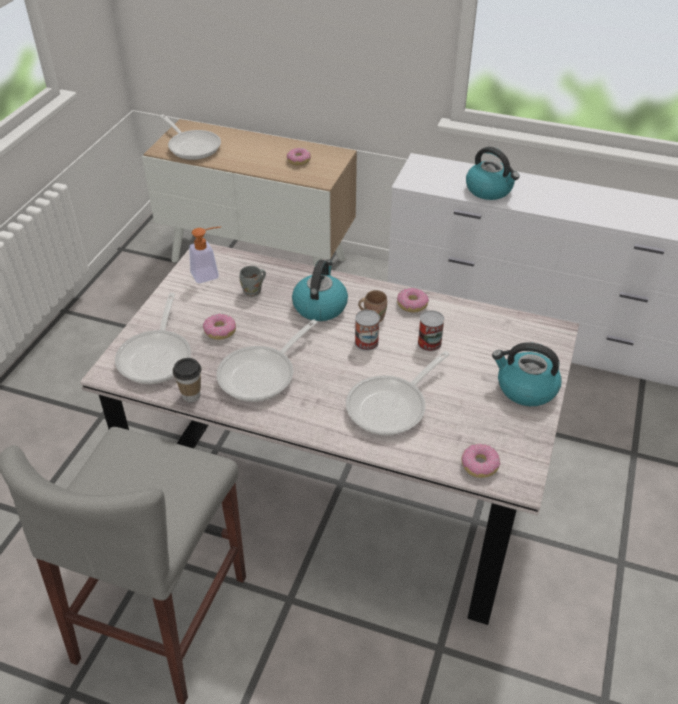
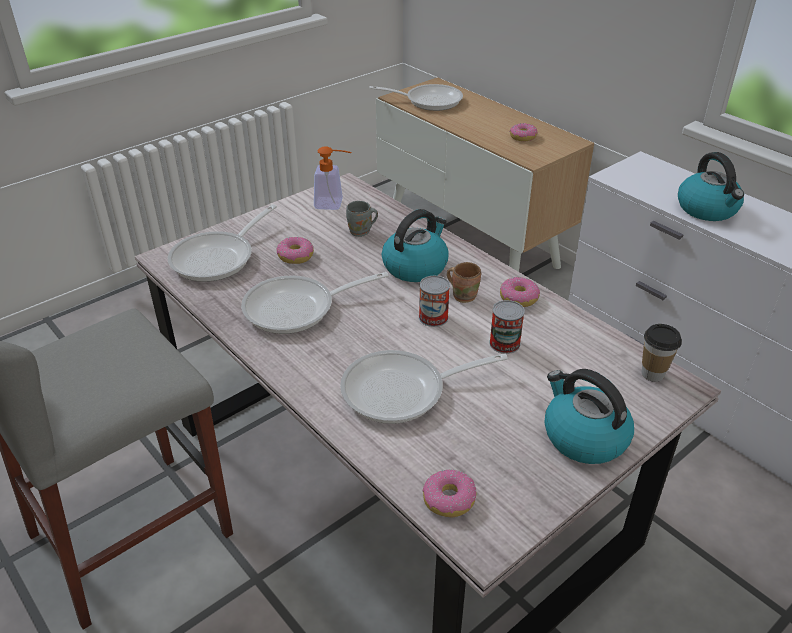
camera: 30 degrees right, 5 degrees down
frying pan [160,115,221,160] -> frying pan turned 75 degrees counterclockwise [369,84,463,111]
cup [173,358,201,402] -> cup moved to [641,324,682,382]

